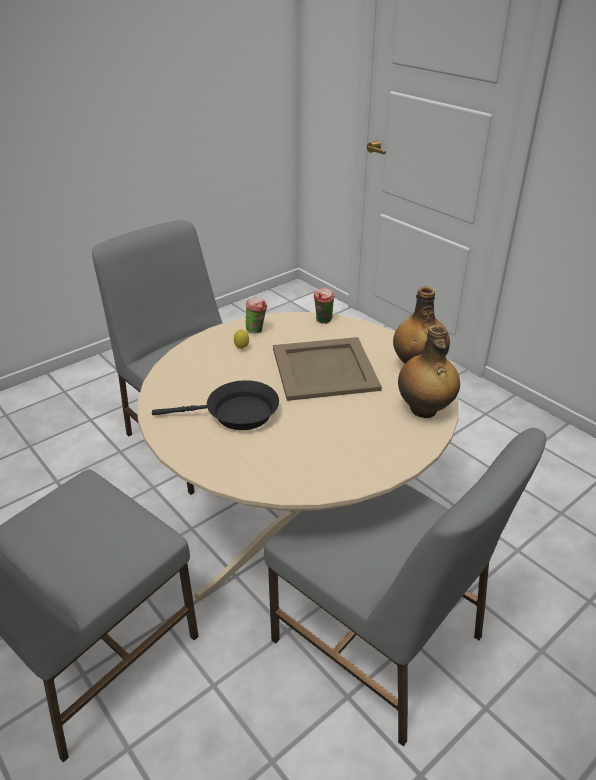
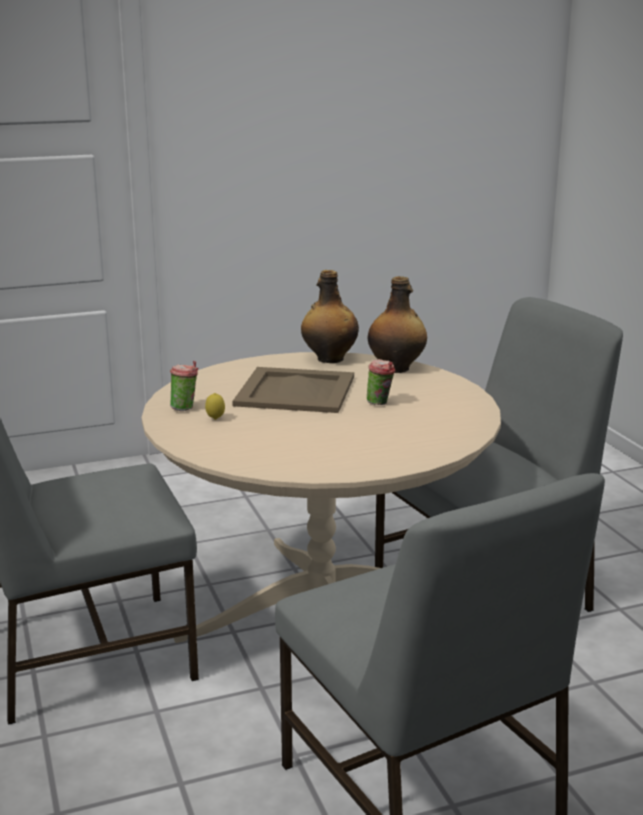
camera: 70 degrees left, 15 degrees down
black frying pan [152,380,279,430] -> none
cup [314,288,335,324] -> cup moved to [367,359,395,405]

